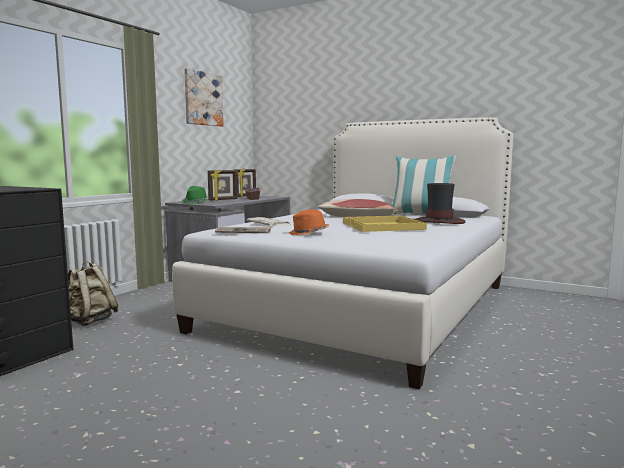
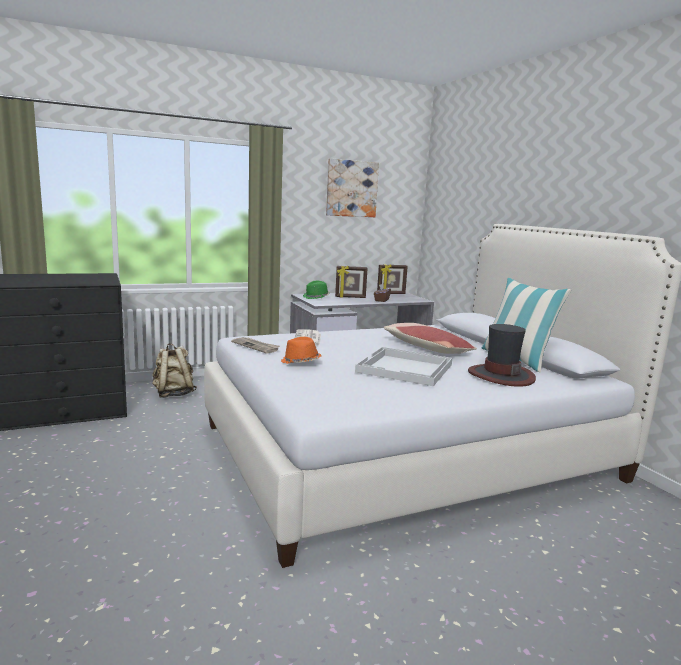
camera: 35 degrees right, 5 degrees up
yellow tray [343,216,427,232] -> white tray [355,347,452,386]

